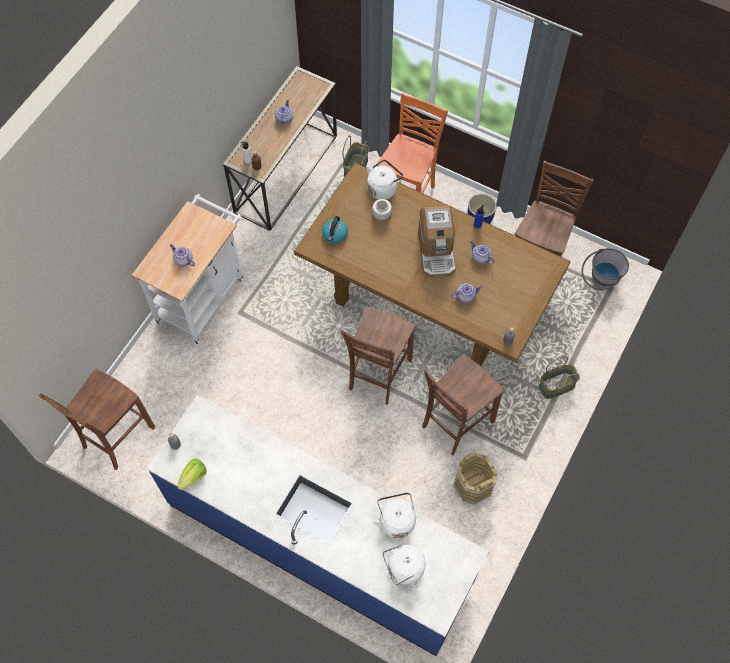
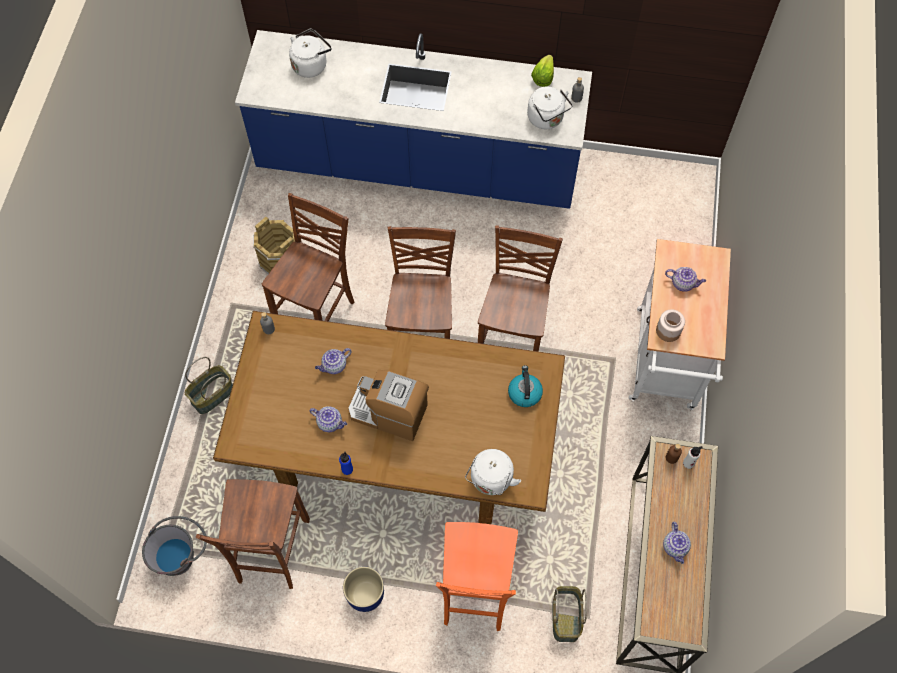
camera: 160 degrees right, 0 degrees up
brown chair [39,369,155,470] -> brown chair moved to [478,226,563,352]
jar [373,199,392,224] -> jar moved to [656,309,685,342]
white kettle [373,492,416,538] -> white kettle moved to [527,86,573,129]
coffee machine [418,205,455,278] -> coffee machine turned 45 degrees counterclockwise [348,370,429,441]

